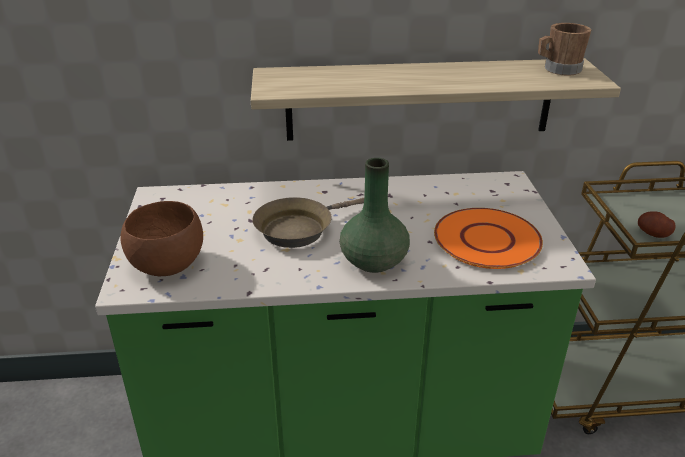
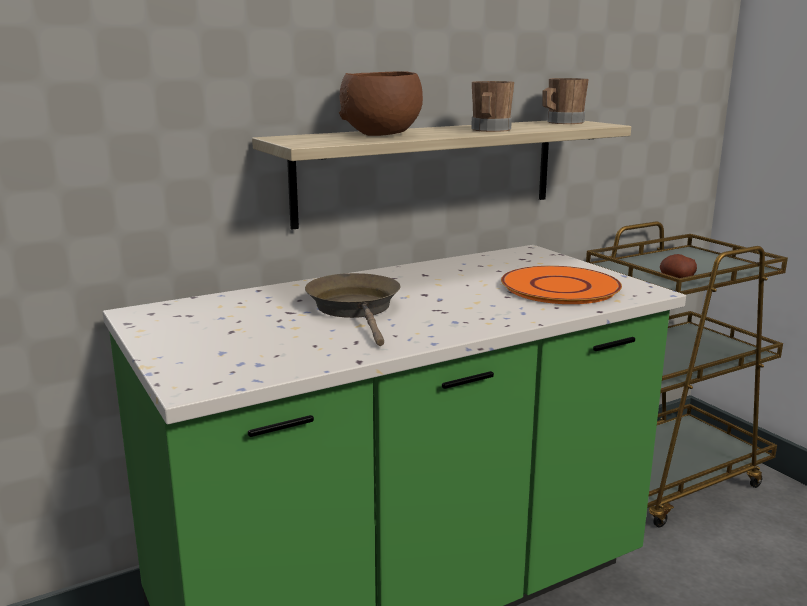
camera: 25 degrees left, 15 degrees down
brown bowl [120,201,203,276] -> brown bowl moved to [339,71,423,136]
brown frying pan [252,197,364,248] -> brown frying pan turned 135 degrees clockwise [305,273,401,346]
green vase [340,158,410,273] -> none
none -> brown mug [471,81,514,132]

